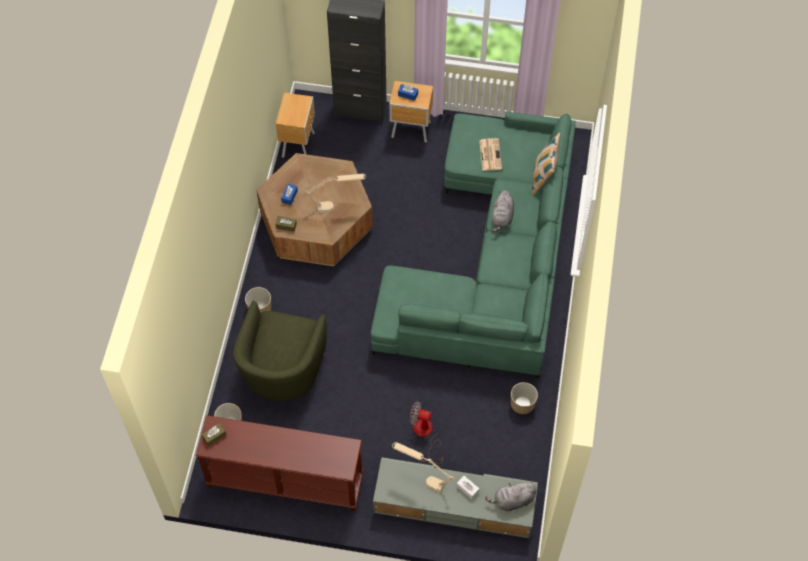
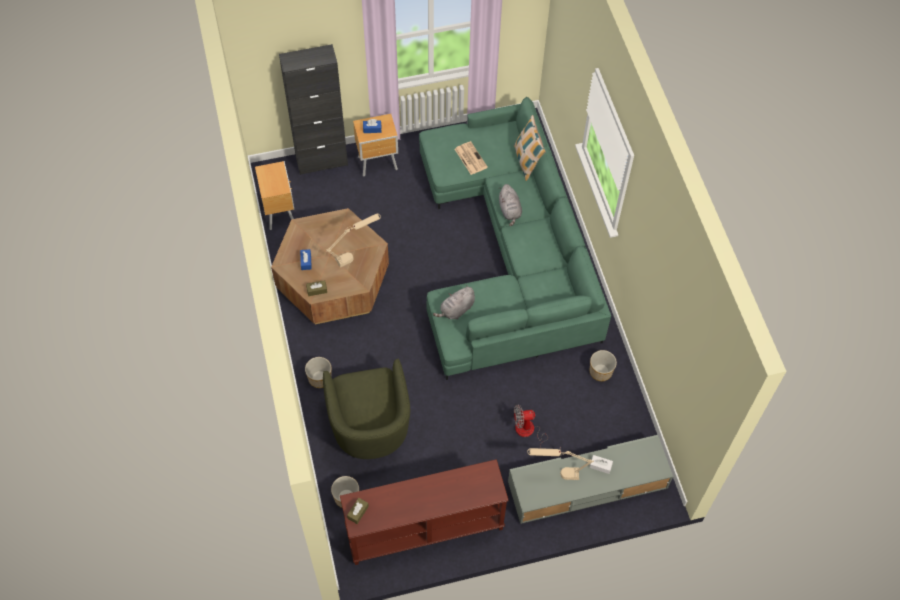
camera: 25 degrees left, 0 degrees up
grey plush toy [485,481,537,511] -> grey plush toy moved to [433,285,475,319]

